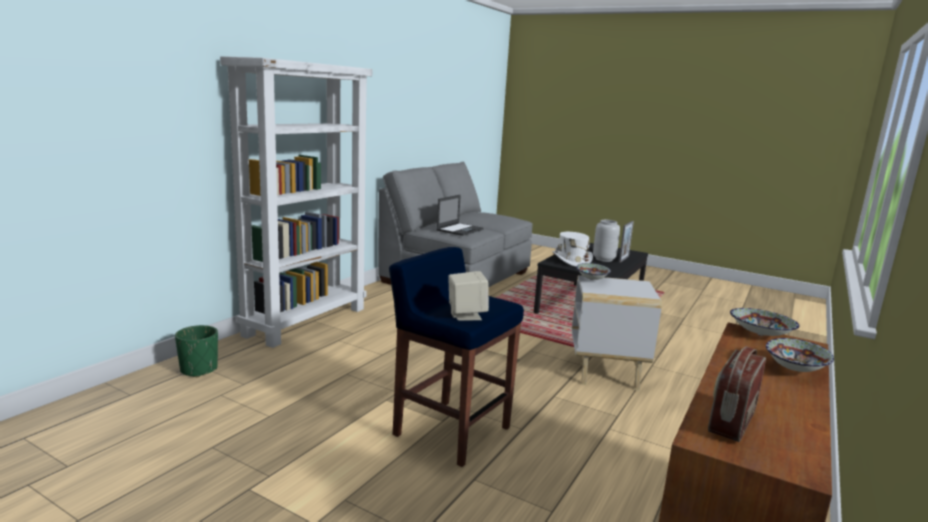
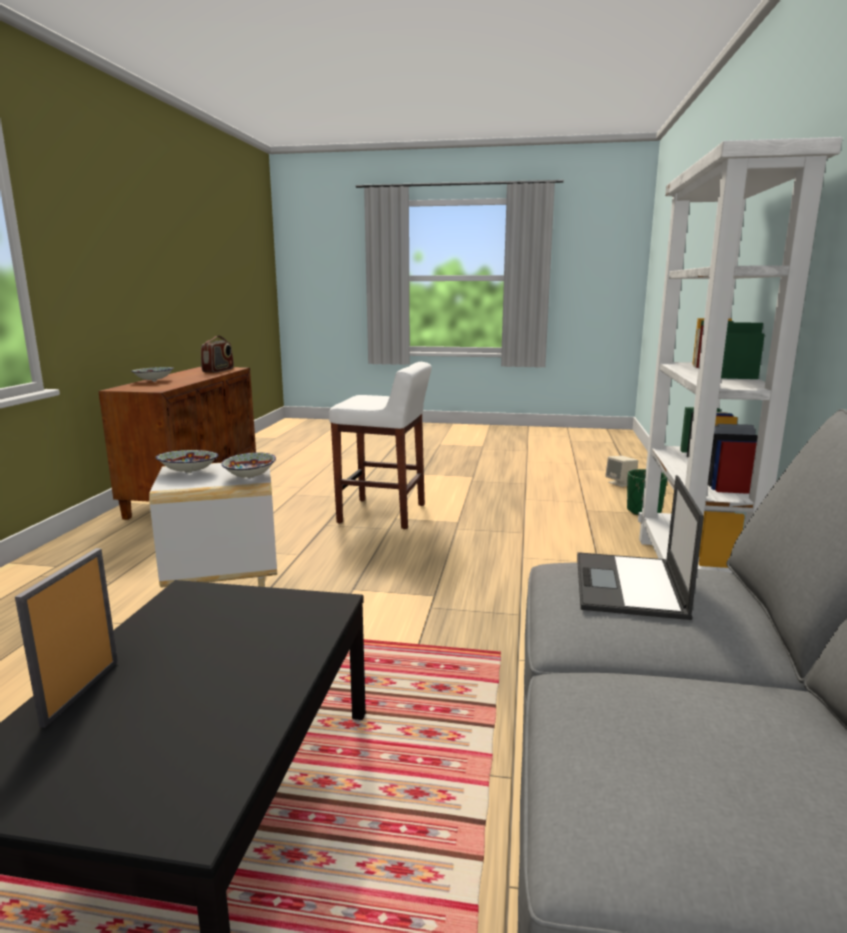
camera: 160 degrees right, 0 degrees up
blue stool [389,247,524,467] -> white stool [329,362,432,529]
beige speaker [448,271,489,321] -> beige speaker moved to [605,456,638,487]
white hat [552,232,593,267] -> none
grey vase [593,220,620,262] -> none
bowl [730,308,800,336] -> bowl moved to [155,450,219,474]

